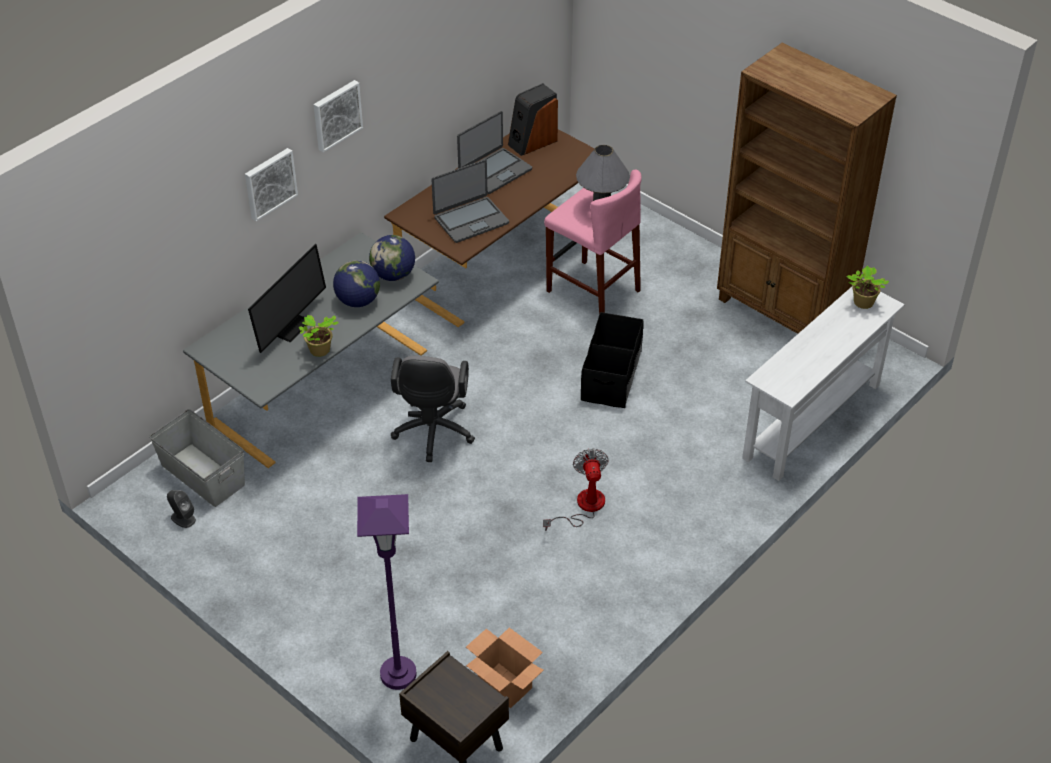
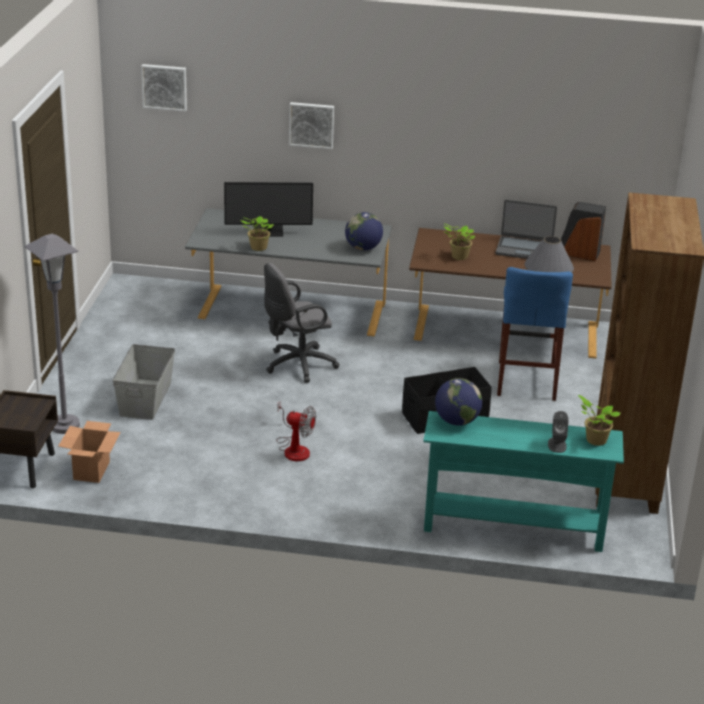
camera: 55 degrees right, 15 degrees down
grey storage box [149,409,245,507] -> grey storage box moved to [112,344,175,420]
grey speaker [167,490,196,528] -> grey speaker moved to [548,411,569,453]
picture [313,80,363,153] -> picture moved to [141,64,187,112]
globe [333,260,380,307] -> globe moved to [435,378,482,426]
purple floor lamp [357,494,417,690] -> grey floor lamp [25,233,80,434]
laptop [431,159,509,243] -> potted plant [443,224,475,260]
fan [543,448,609,531] -> fan turned 60 degrees clockwise [276,401,316,461]
pink stool [544,170,642,314] -> blue stool [497,267,573,401]
white console table [742,286,905,481] -> turquoise console table [423,411,624,552]

